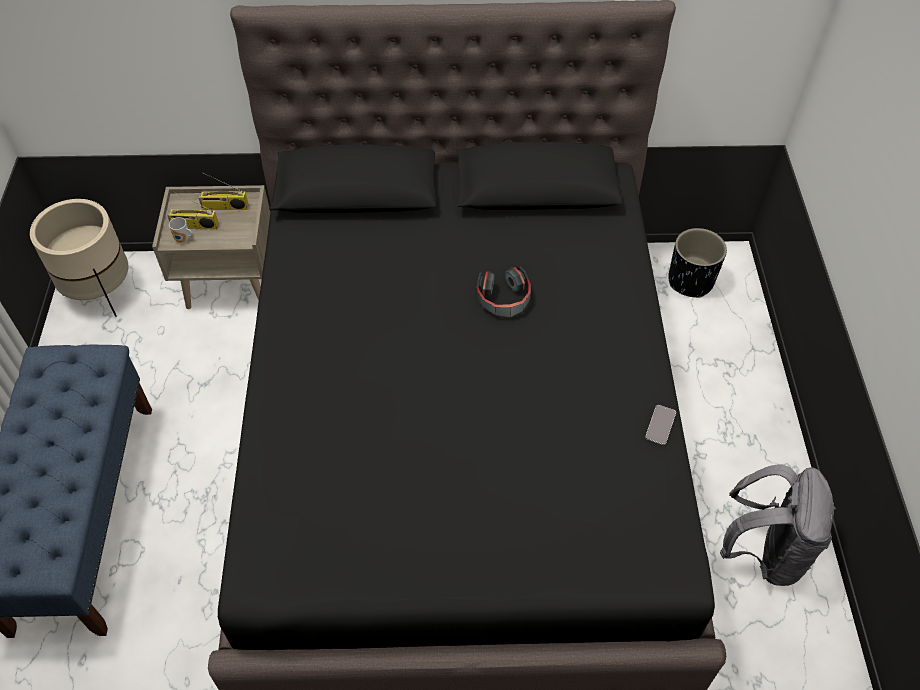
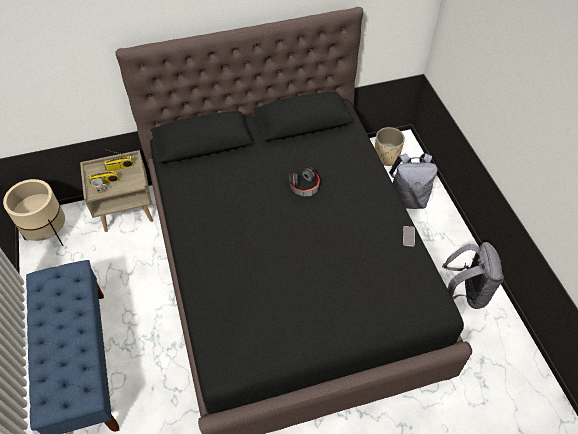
camera: 15 degrees left, 0 degrees up
black planter [668,228,727,298] -> beige planter [375,127,405,166]
none -> grey backpack [389,153,438,209]

